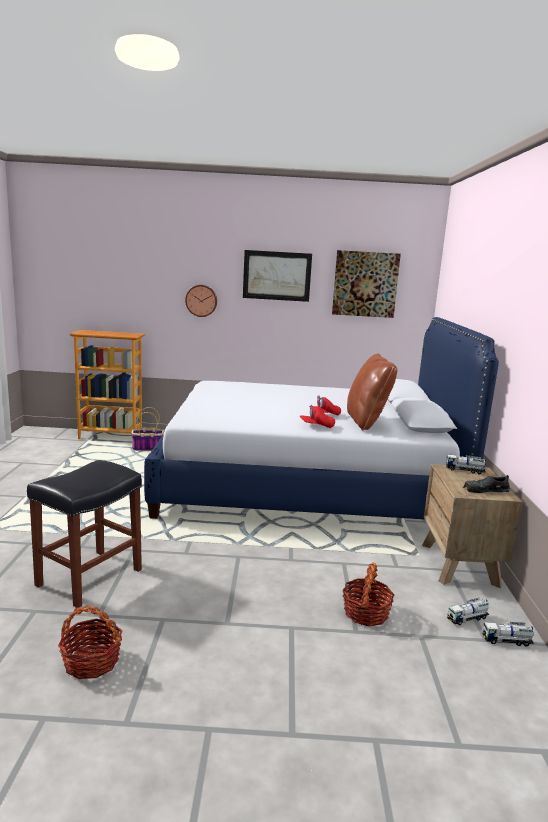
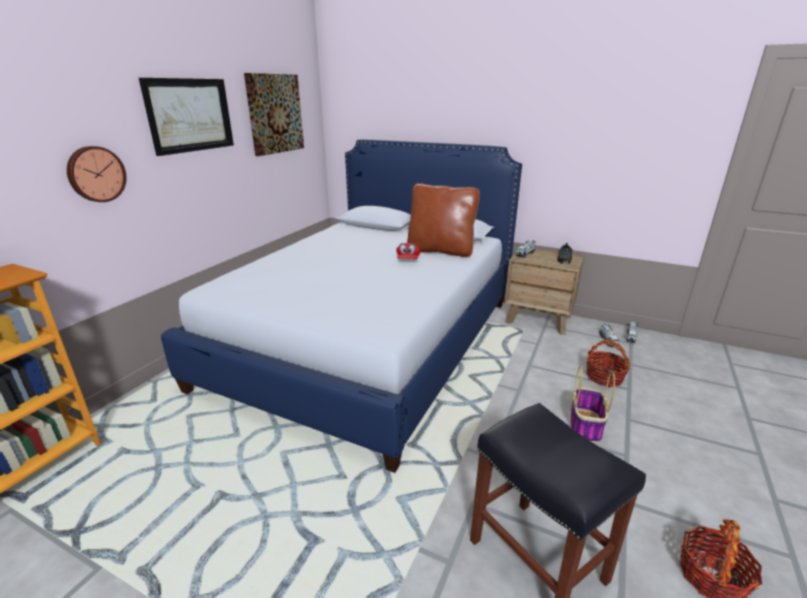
camera: 65 degrees left, 10 degrees up
basket [131,407,164,451] -> basket moved to [571,366,615,443]
red cap [300,405,335,428] -> none

